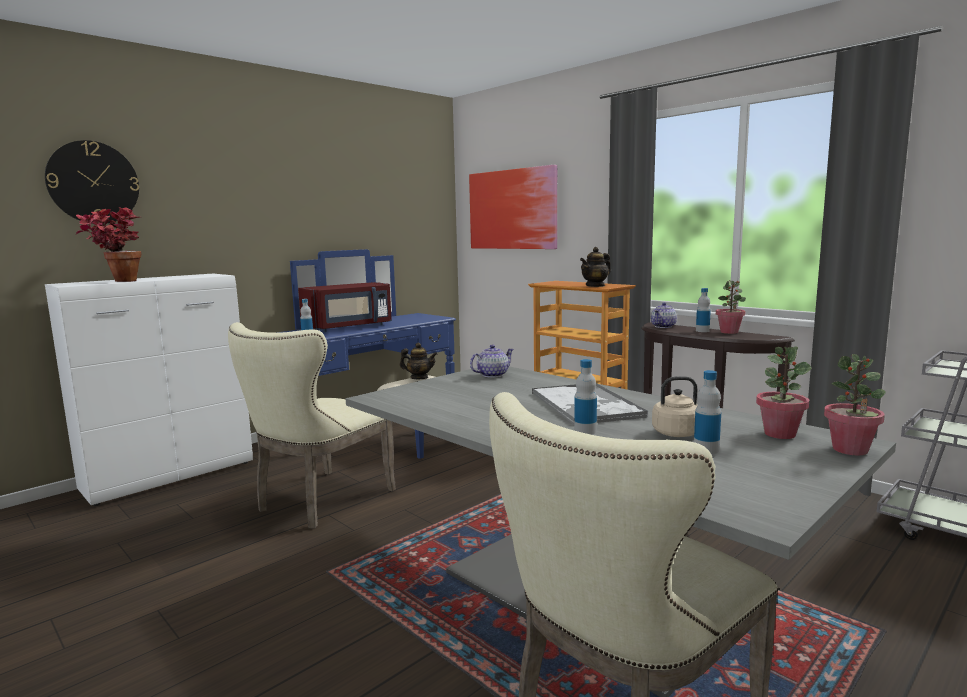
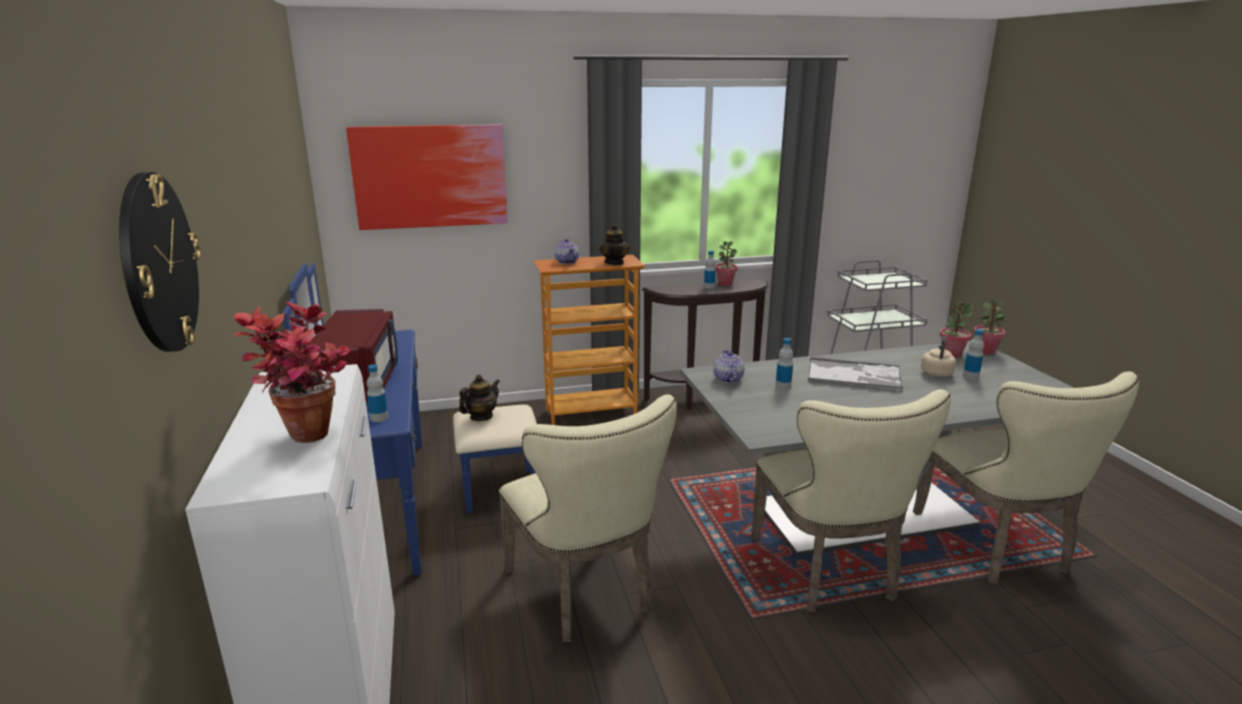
camera: 60 degrees left, 10 degrees up
bottle [574,359,597,435] -> bottle moved to [775,338,793,390]
teapot [651,302,677,328] -> teapot moved to [555,239,579,264]
none -> beige chair [751,389,951,612]

